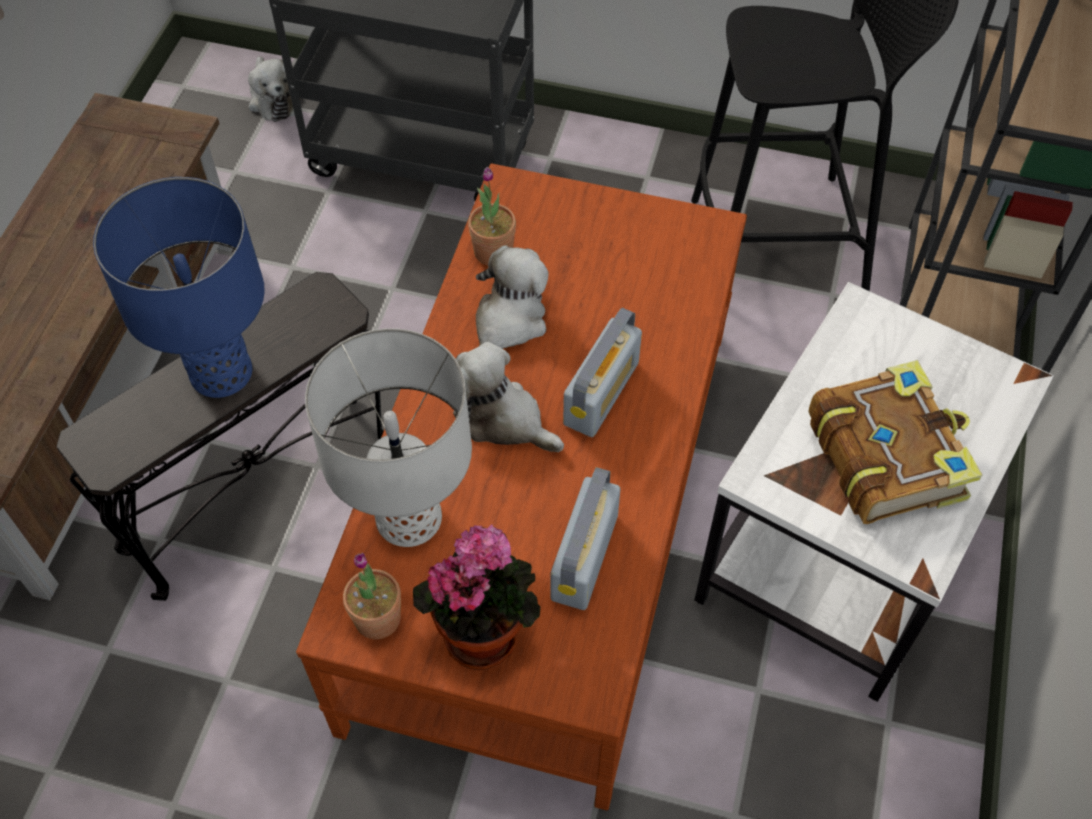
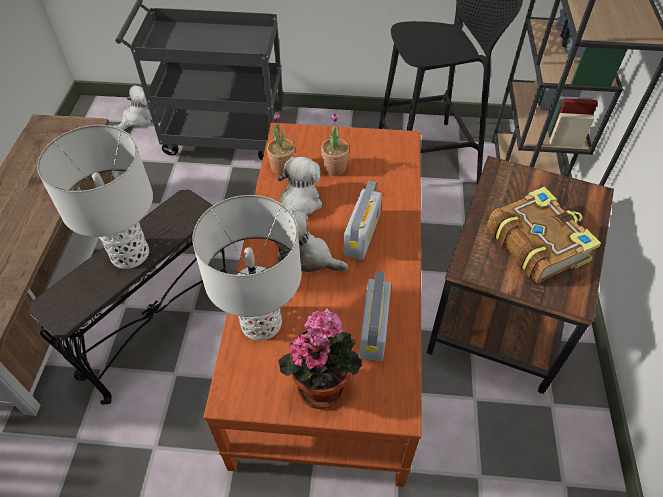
camera: 10 degrees left, 5 degrees down
blue table lamp [93,177,265,398] -> white table lamp [37,125,153,269]
plush toy [248,56,301,122] -> plush toy turned 105 degrees counterclockwise [113,85,156,130]
potted plant [343,553,401,639] -> potted plant moved to [321,113,349,175]
white side table [694,282,1054,702] -> brown side table [427,156,614,394]

